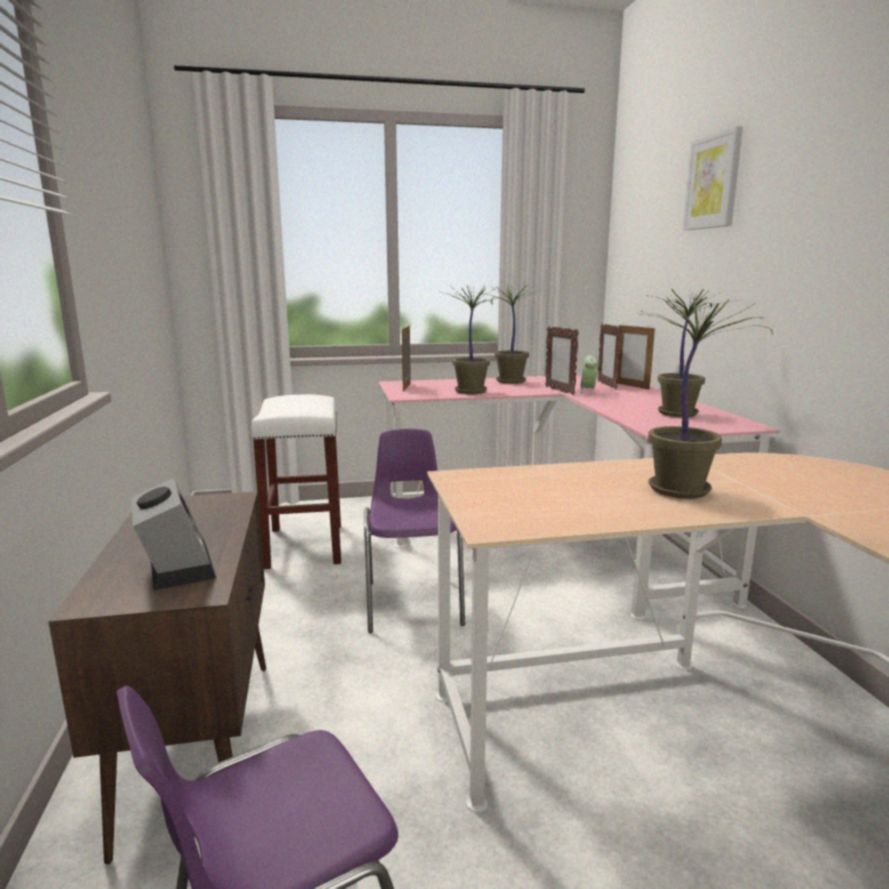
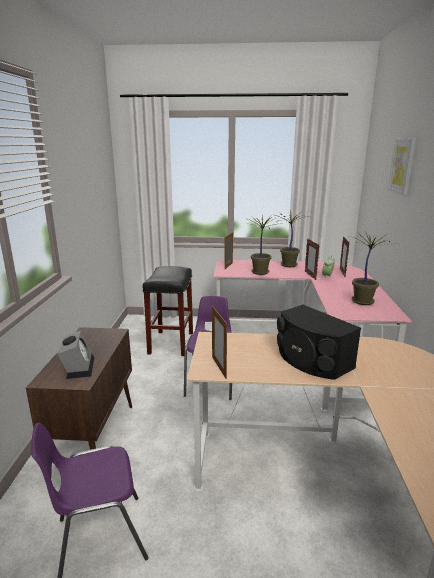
camera: 15 degrees right, 5 degrees up
white stool [251,394,341,569] -> black stool [142,266,193,356]
picture frame [617,323,655,390] -> picture frame moved to [212,306,227,379]
potted plant [636,296,773,499] -> black speaker [277,305,361,380]

